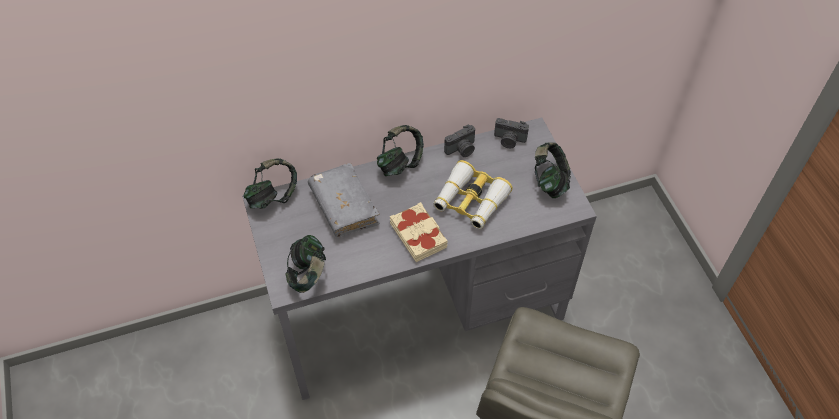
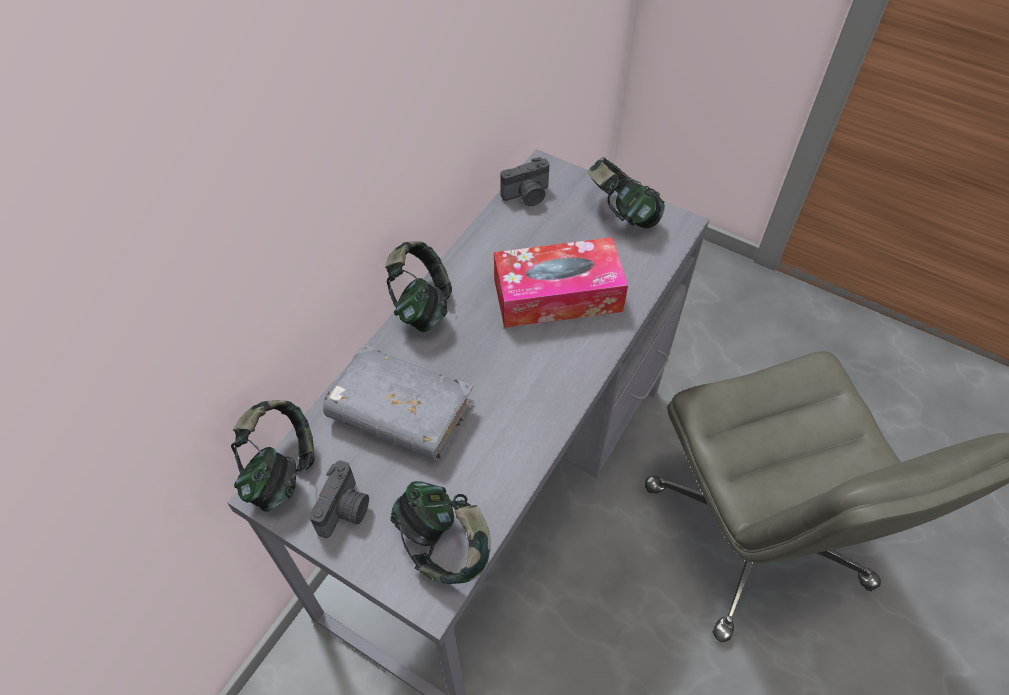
camera: 40 degrees left, 0 degrees up
beige book [390,202,448,262] -> none
binoculars [433,160,513,229] -> tissue box [494,237,628,328]
camera [444,125,475,157] -> camera moved to [309,460,369,538]

